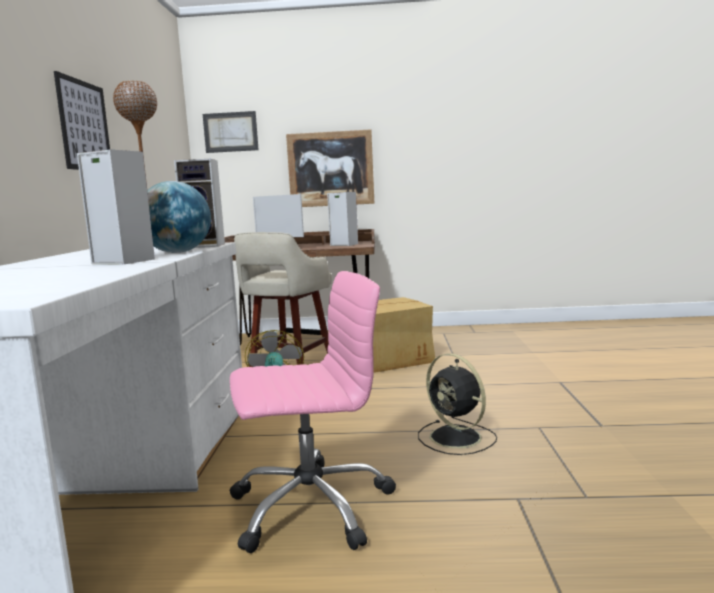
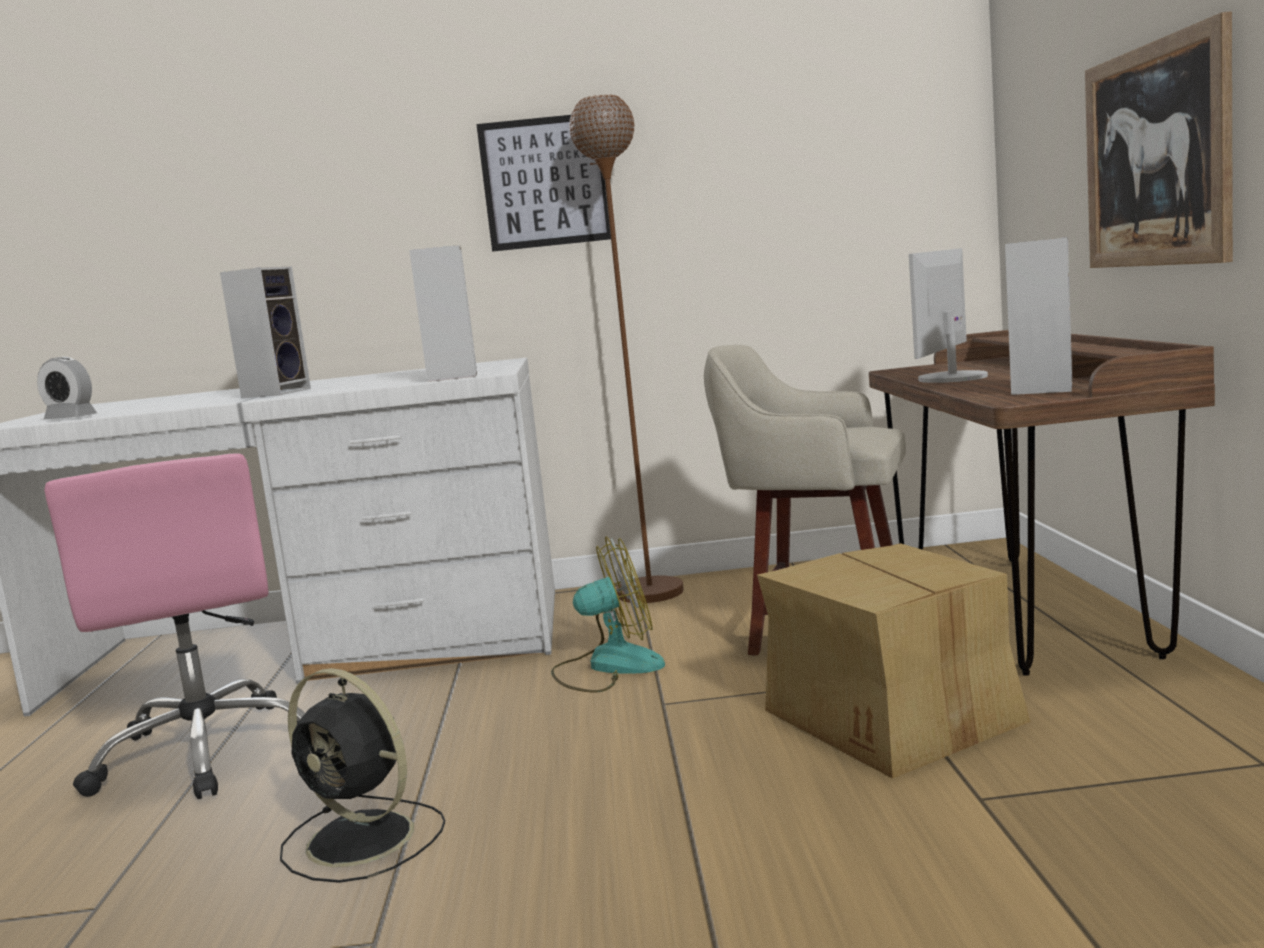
camera: 85 degrees right, 0 degrees up
globe [147,181,211,253] -> none
picture [203,111,259,153] -> none
black fan [418,353,497,455] -> black fan turned 105 degrees counterclockwise [280,668,445,883]
none -> alarm clock [37,357,97,419]

